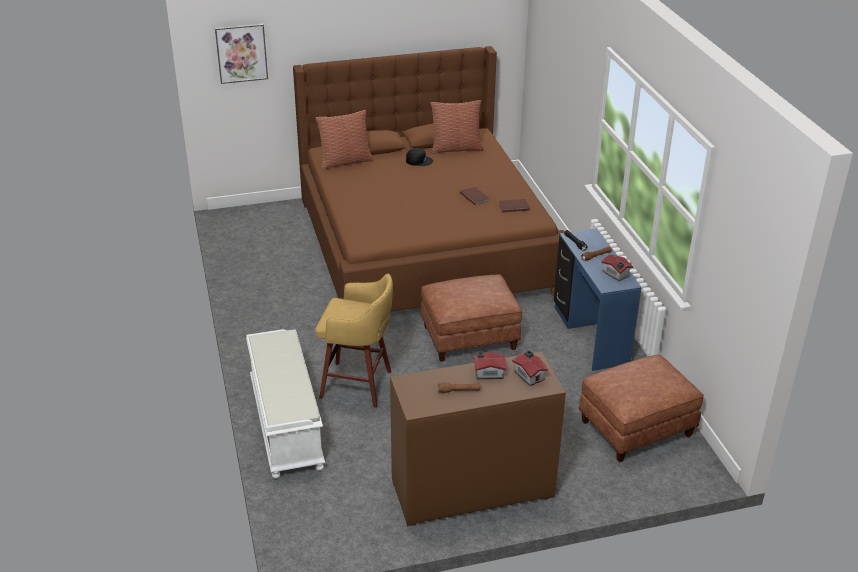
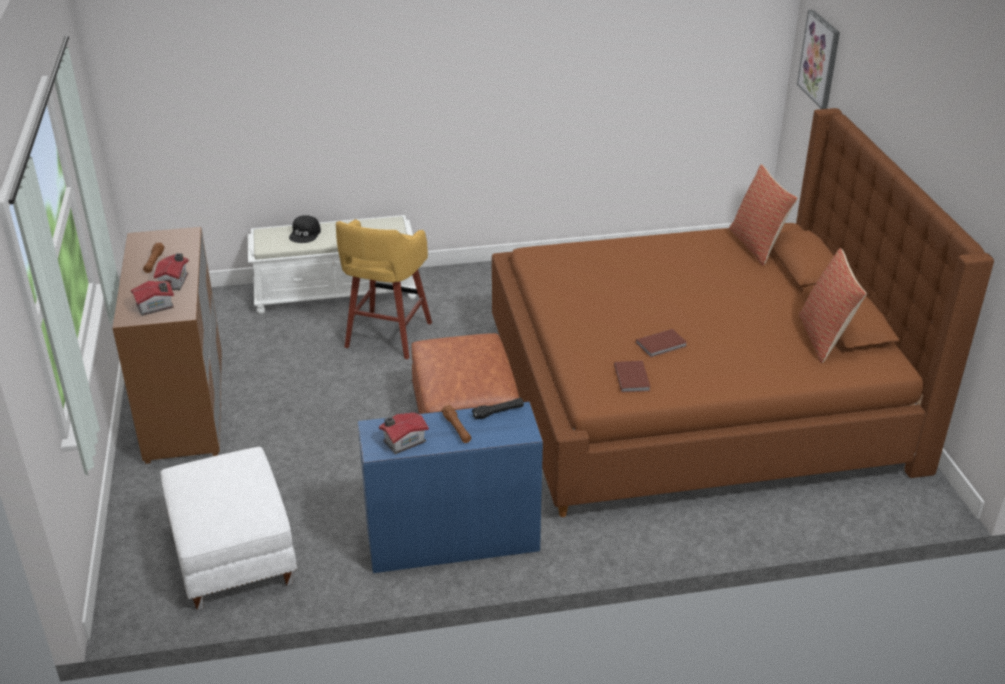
camera: 95 degrees right, 0 degrees up
black cap [406,148,433,166] -> black cap moved to [289,215,321,243]
brown ottoman [579,354,704,462] -> white ottoman [160,447,298,610]

